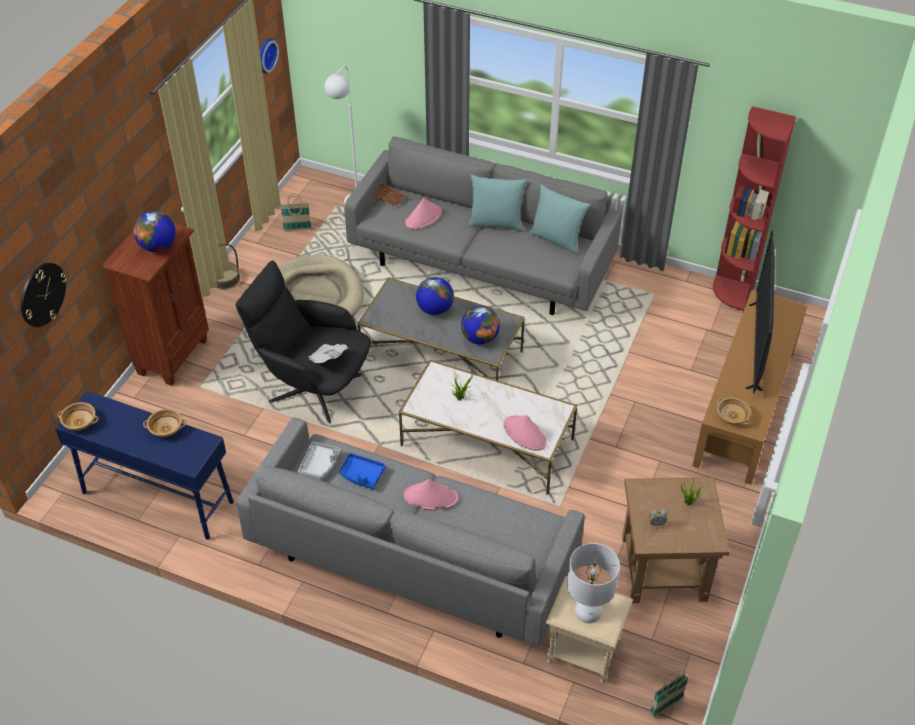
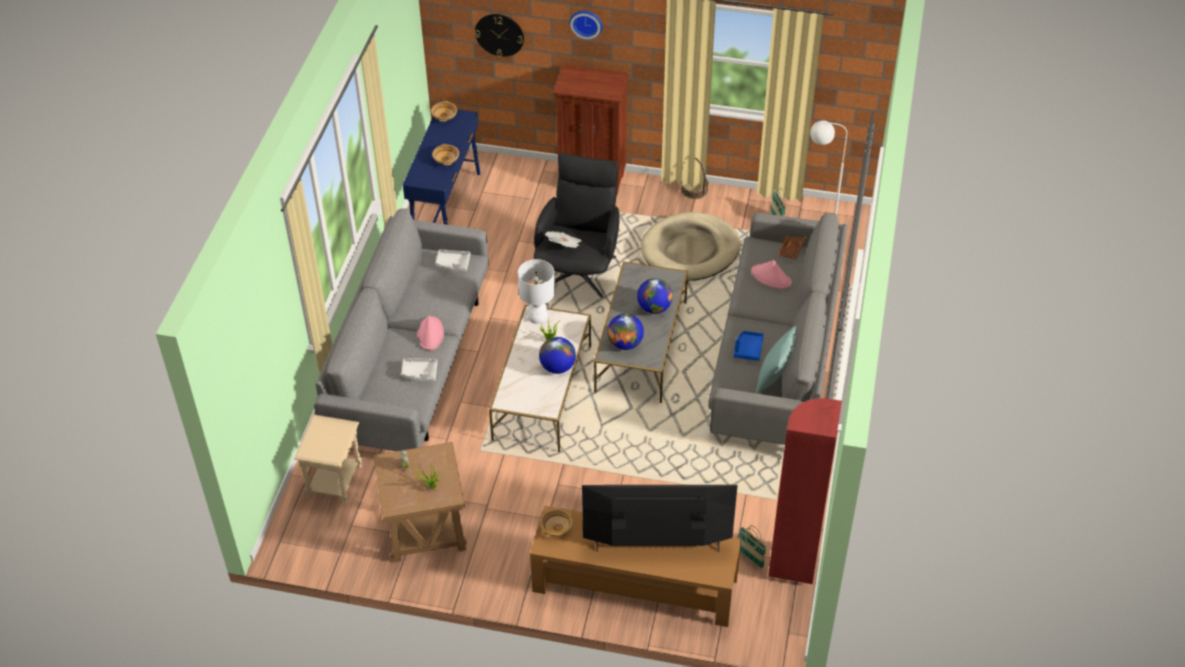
camera: 80 degrees right, 0 degrees up
globe [134,211,176,252] -> globe moved to [539,337,576,374]
wall clock [260,38,279,74] -> wall clock moved to [569,11,602,39]
blue tray [339,453,386,489] -> blue tray moved to [734,331,764,361]
turquoise pillow [468,175,527,232] -> none
pink hat [503,415,547,451] -> none
white table lamp [567,543,620,623] -> white table lamp moved to [518,259,555,324]
basket [650,671,689,717] -> basket moved to [739,525,767,569]
none -> grey tray [401,358,438,381]

